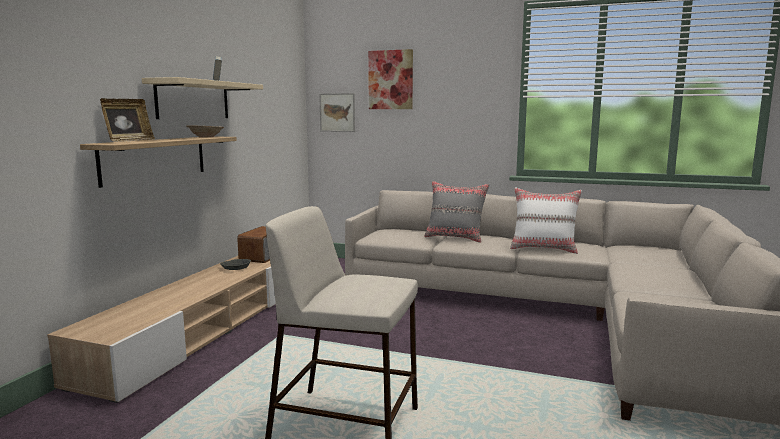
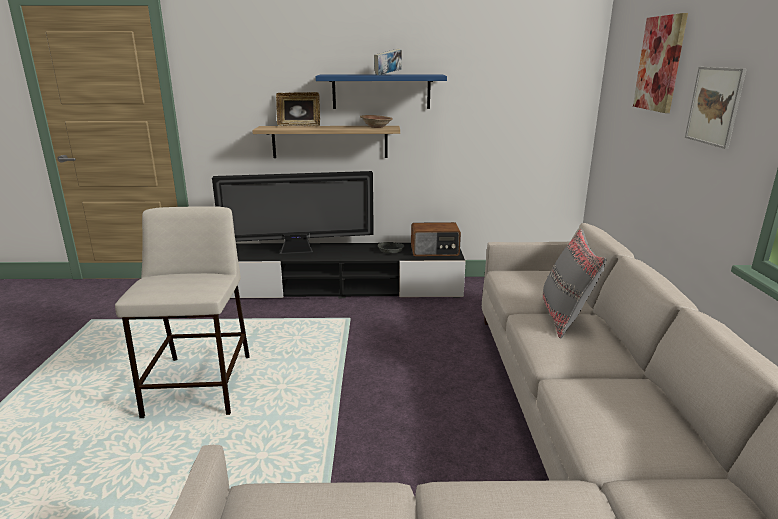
camera: 70 degrees right, 10 degrees up
beige tv stand [47,256,276,403] -> black tv stand [230,243,466,298]
beige shelf [142,77,263,119] -> blue shelf [315,75,447,109]
picture [319,93,355,132] -> picture moved to [685,67,746,149]
white pillow [510,188,582,254] -> none
none -> television [212,171,374,254]

